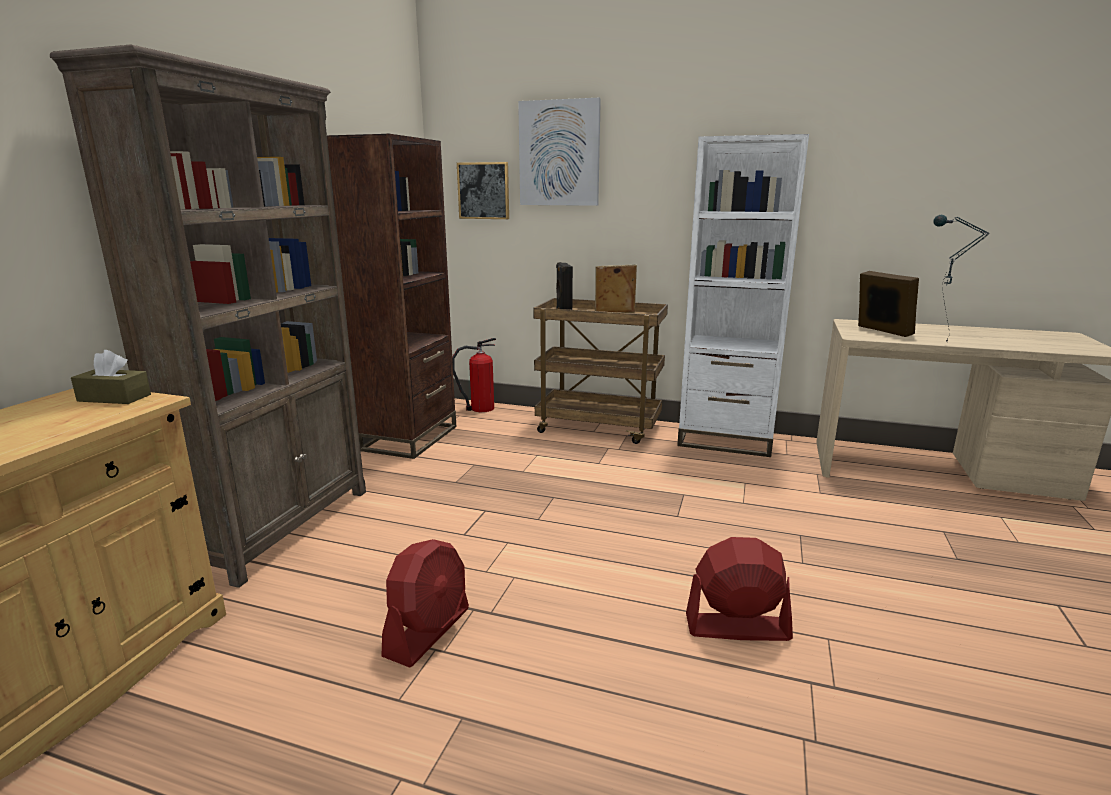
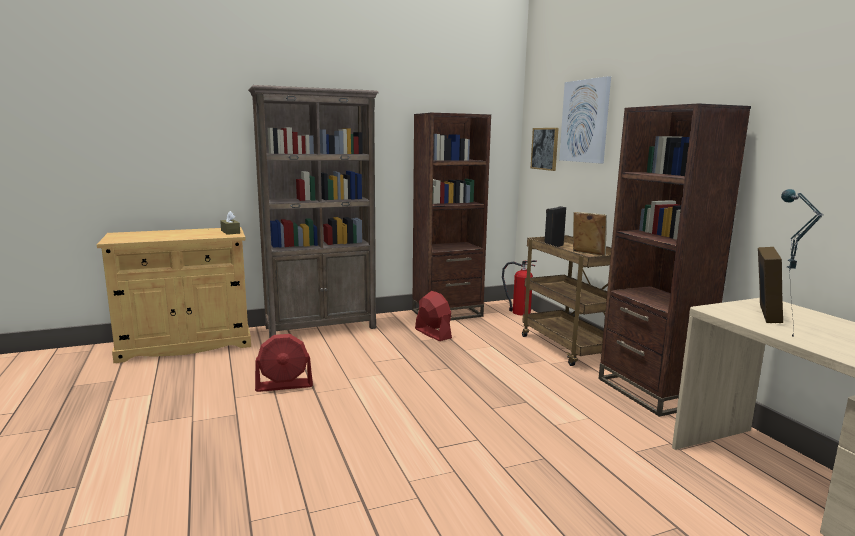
camera: 50 degrees right, 5 degrees down
white bookcase [677,134,809,457] -> brown bookcase [599,103,751,417]
red fan [686,537,793,641] -> red fan moved to [415,291,452,341]

